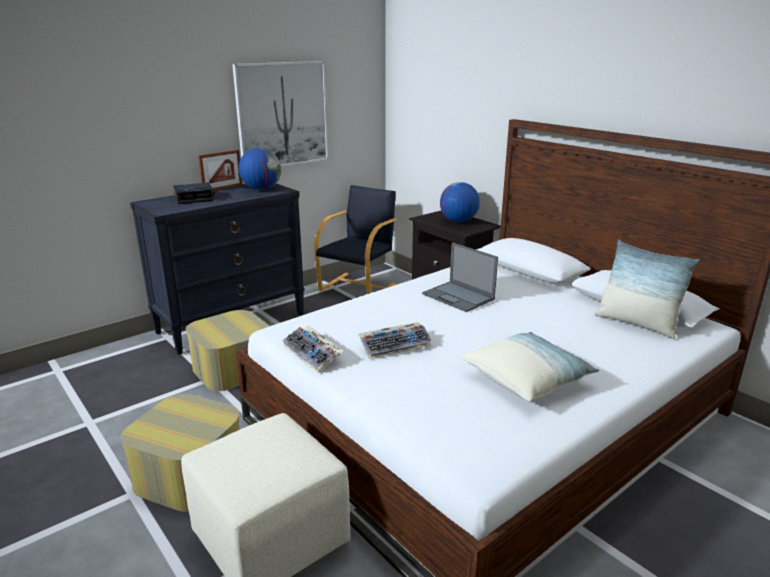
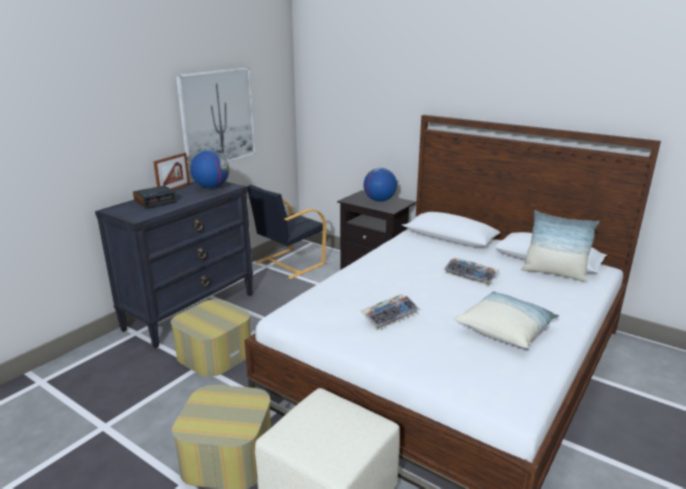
camera: 15 degrees left, 0 degrees up
keyboard [282,326,344,373] -> keyboard moved to [444,258,499,286]
black armchair [314,185,398,294] -> black armchair turned 150 degrees counterclockwise [247,185,326,279]
laptop [422,242,498,312] -> none

